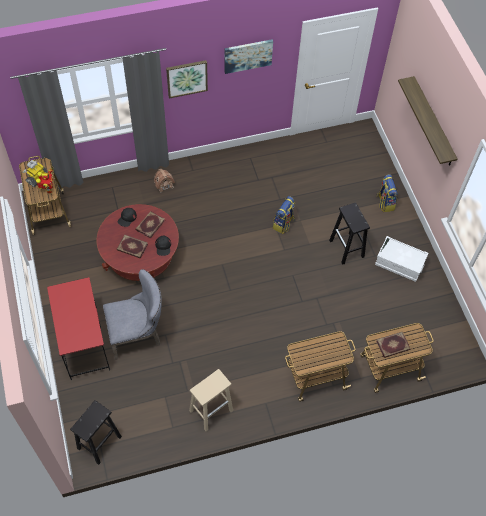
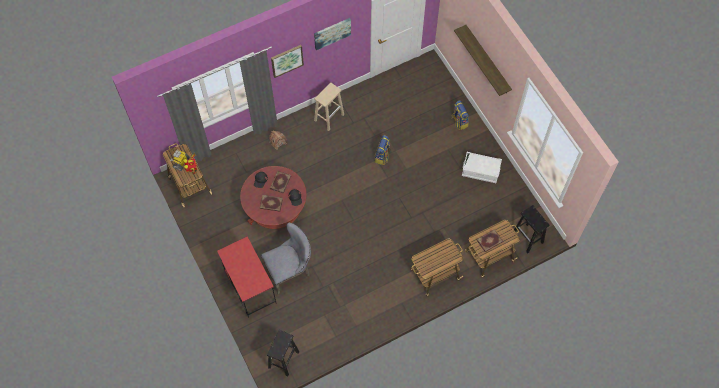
camera: 10 degrees left, 5 degrees up
beige stool [189,369,233,431] -> beige stool moved to [314,82,344,131]
black stool [329,202,370,265] -> black stool moved to [514,205,550,254]

